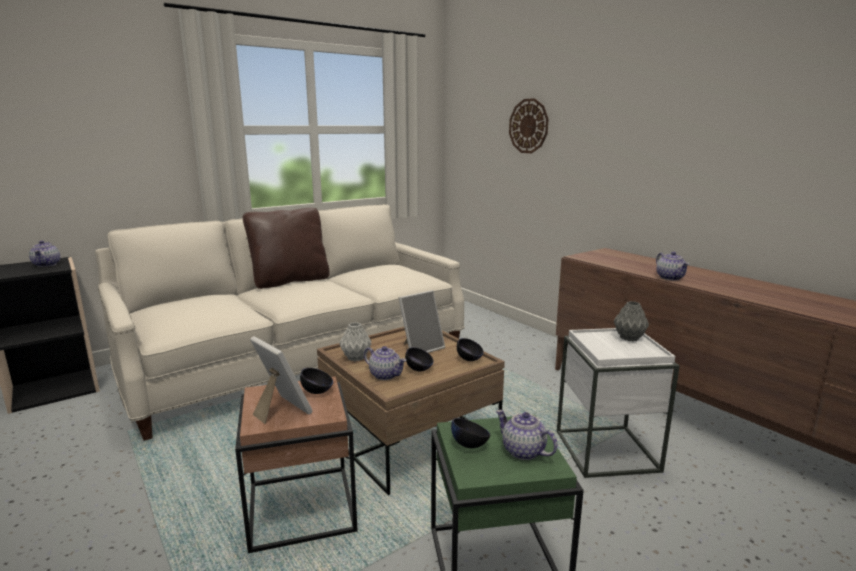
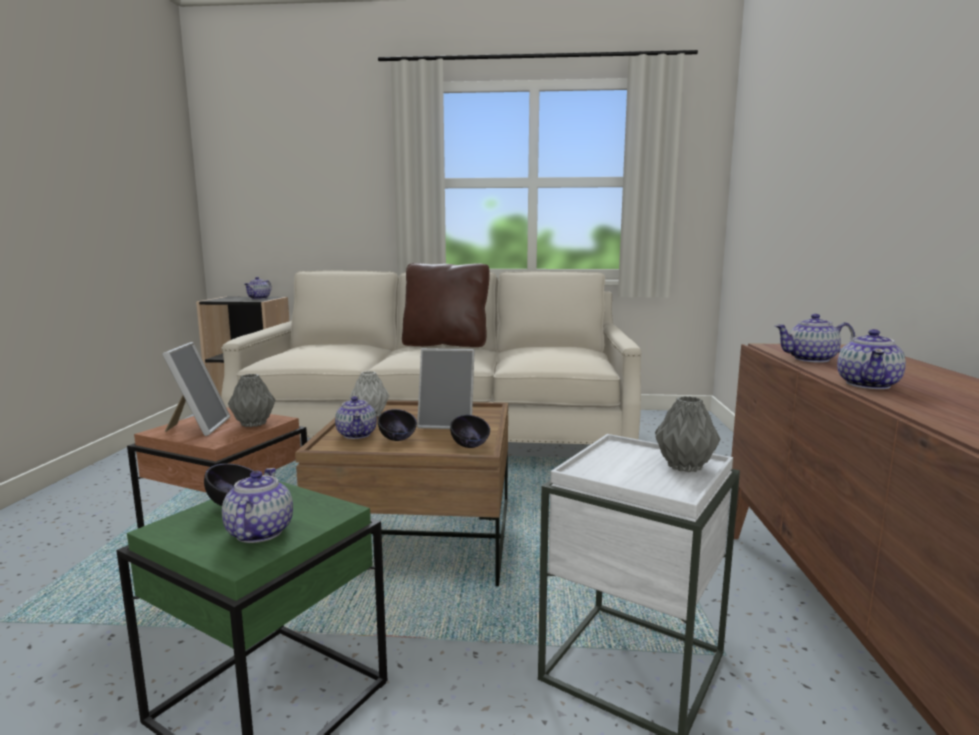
camera: 40 degrees right, 5 degrees down
black bowl [300,368,333,394] -> grey vase [228,374,275,427]
wall clock [509,98,549,153] -> none
none -> teapot [775,314,855,363]

